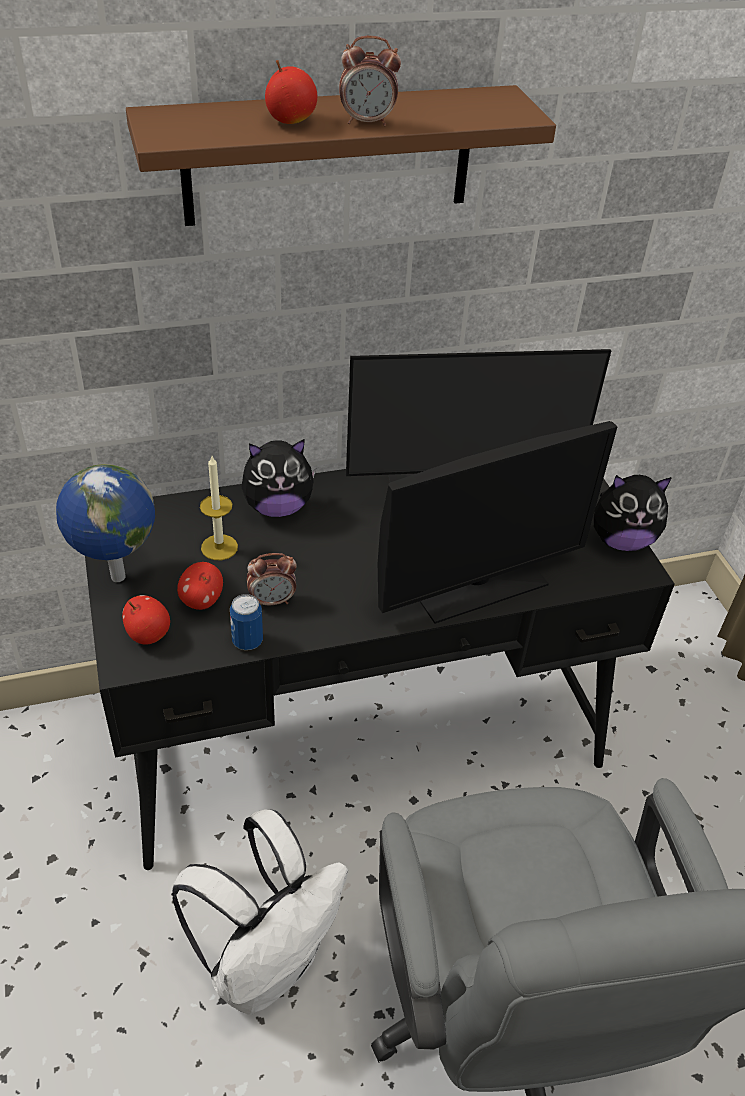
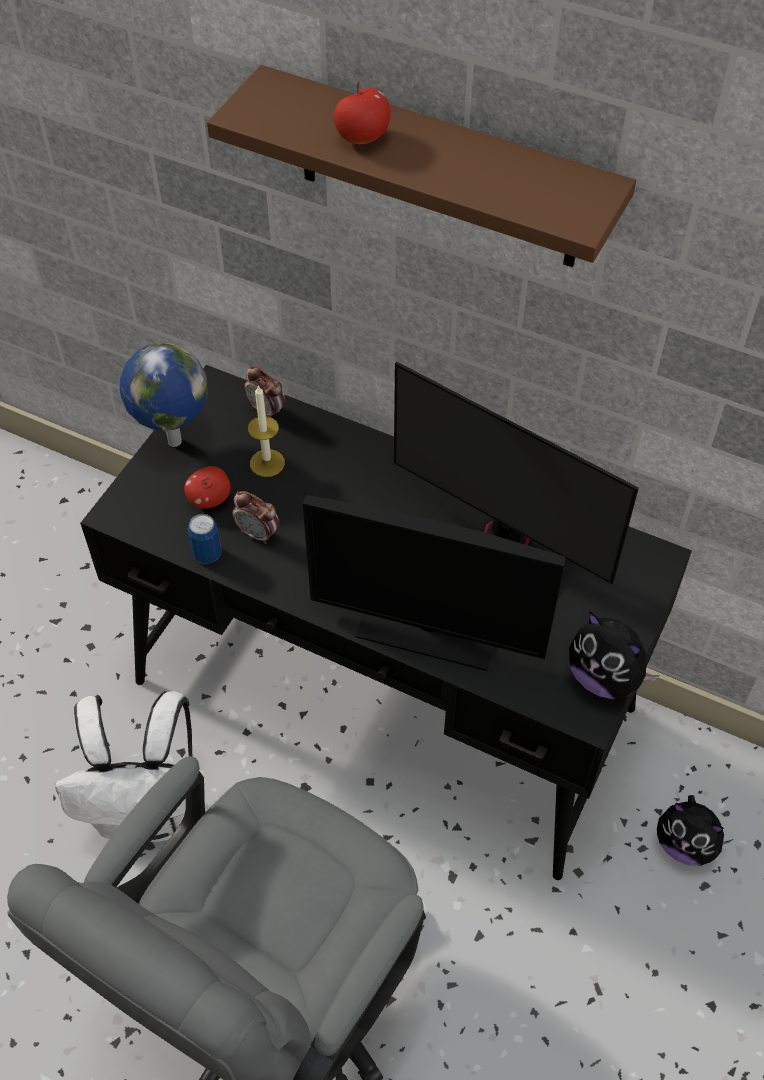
camera: 45 degrees right, 10 degrees up
apple [122,595,170,645] -> none
plush toy [242,439,316,517] -> plush toy moved to [657,795,733,866]
alarm clock [339,36,401,126] -> alarm clock moved to [244,365,286,417]

